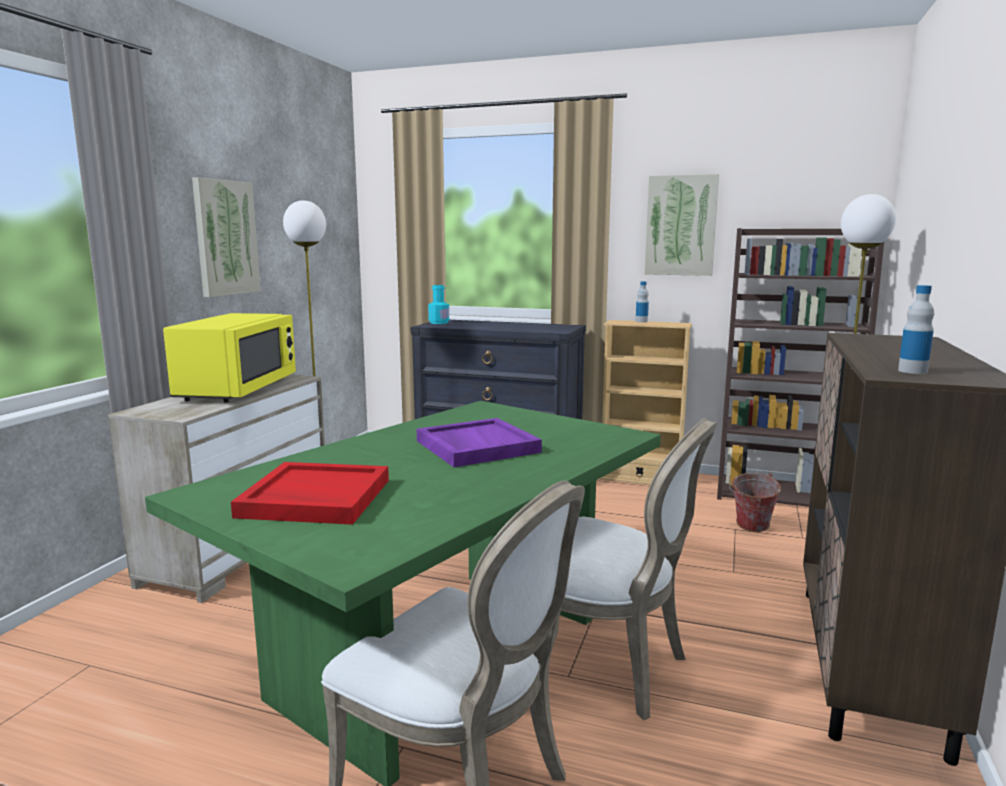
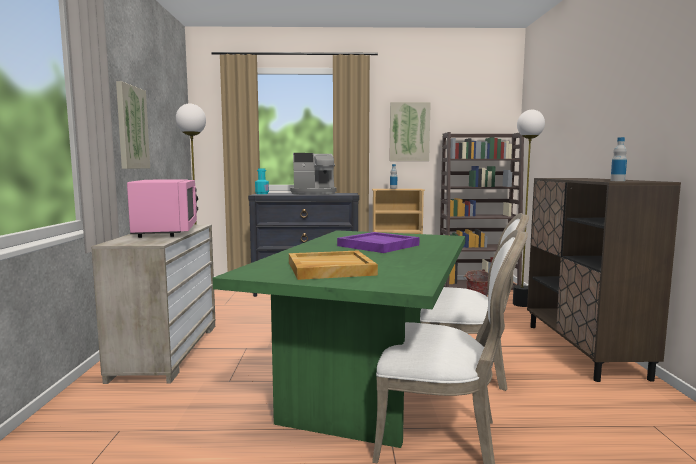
camera: 20 degrees left, 5 degrees down
yellow microwave [163,313,296,402] -> pink microwave [127,179,198,238]
red tray [231,462,389,525] -> beige tray [289,251,378,280]
none -> coffee machine [290,153,337,195]

